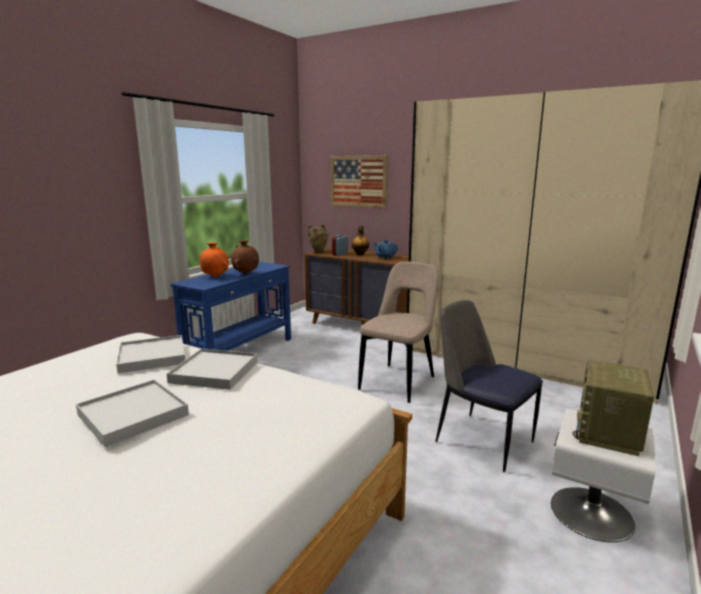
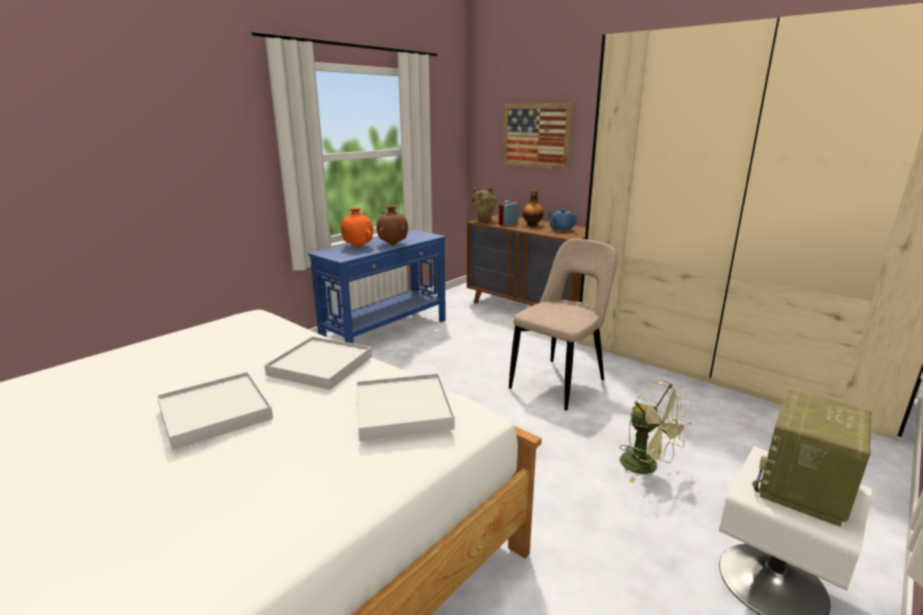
camera: 10 degrees right, 5 degrees up
white tray [116,335,185,373] -> white tray moved to [356,373,455,441]
chair [436,300,543,472] -> green fan [619,380,691,483]

